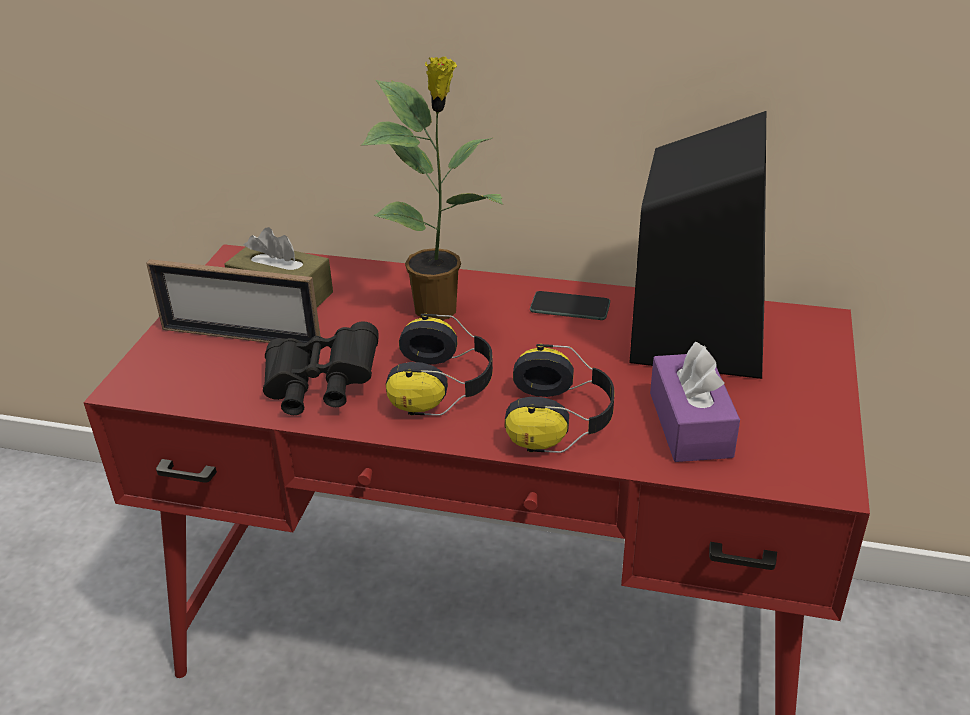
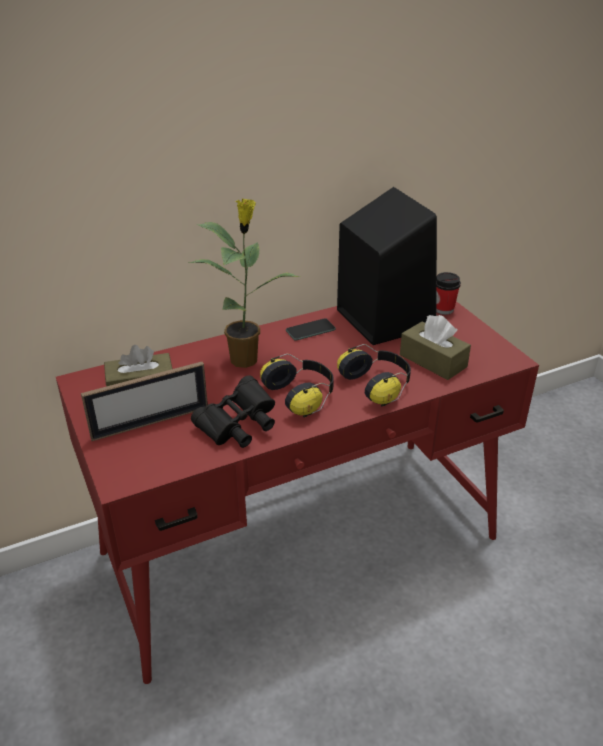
camera: 40 degrees left, 0 degrees up
purple tissue box [650,342,740,462] -> brown tissue box [400,315,471,380]
none -> cup [436,272,461,315]

